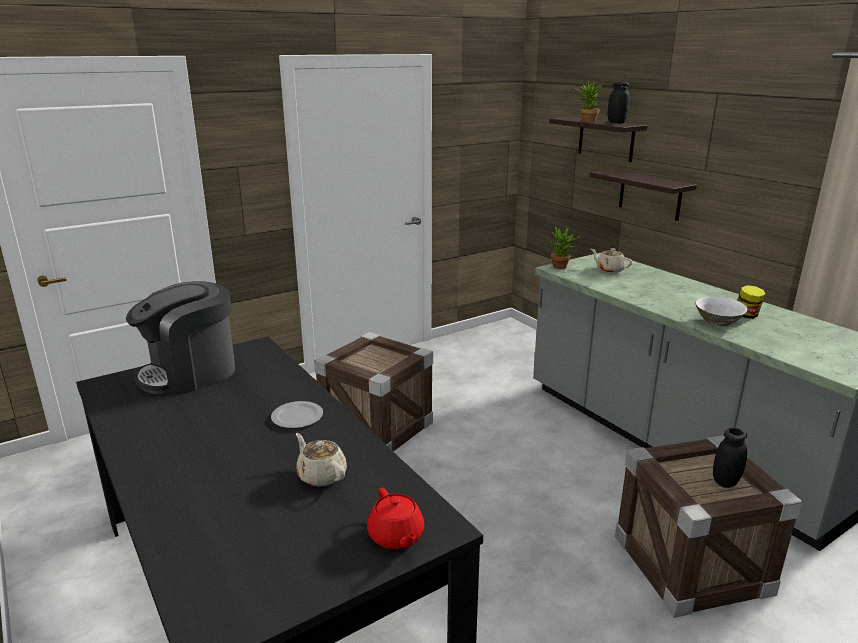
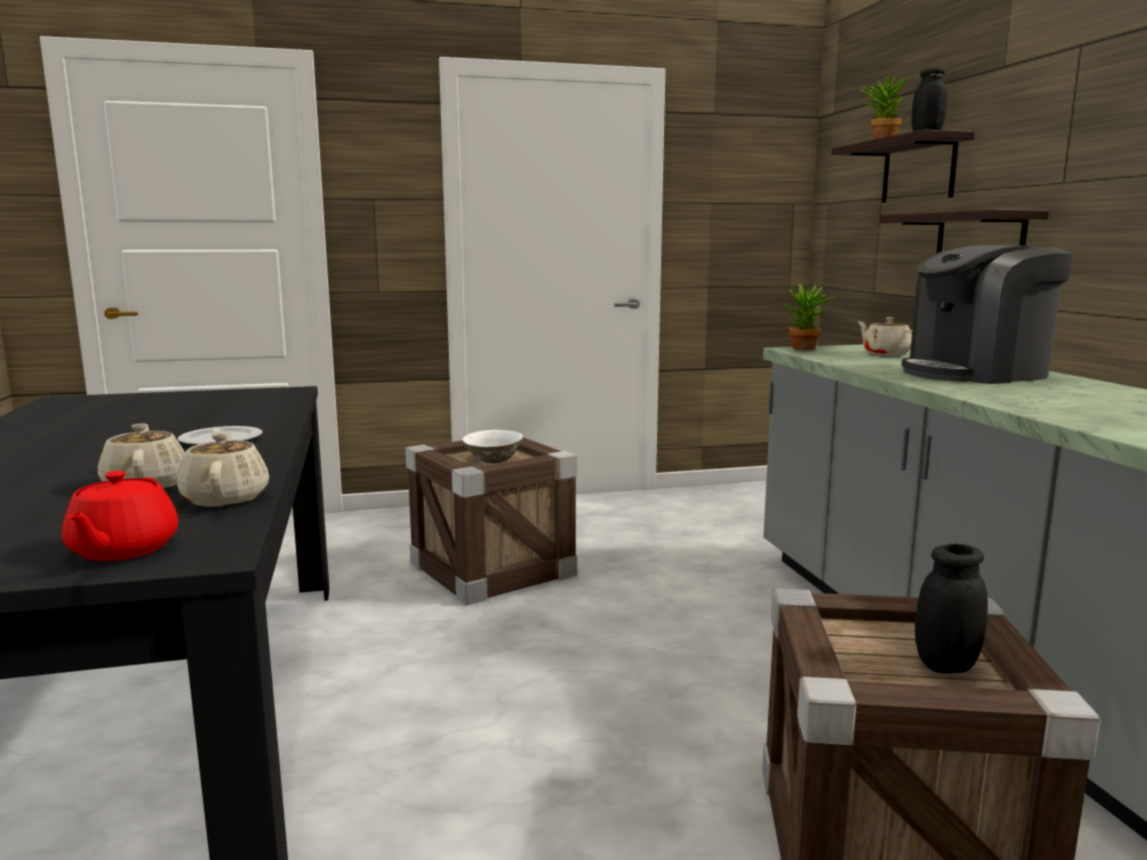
camera: 20 degrees right, 10 degrees down
coffee machine [126,281,235,395] -> coffee machine moved to [901,245,1074,384]
white bowl [695,296,747,327] -> white bowl moved to [462,430,523,463]
jar [737,285,766,319] -> none
none -> beige teapot [177,432,269,507]

